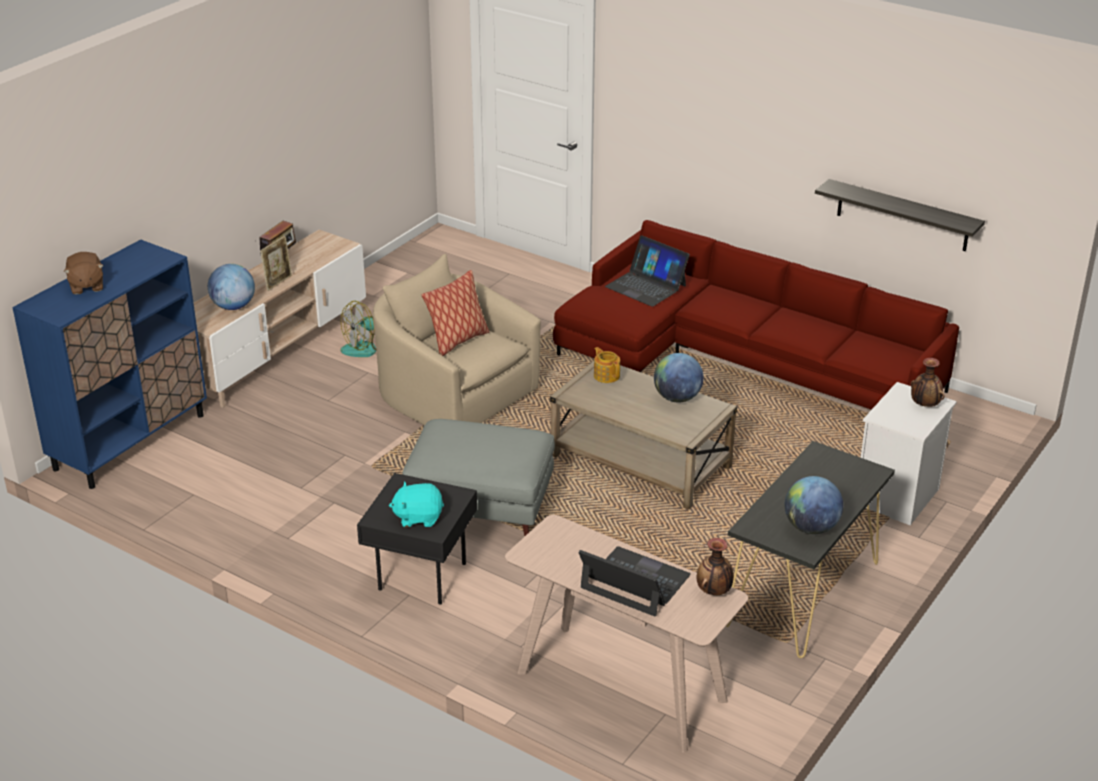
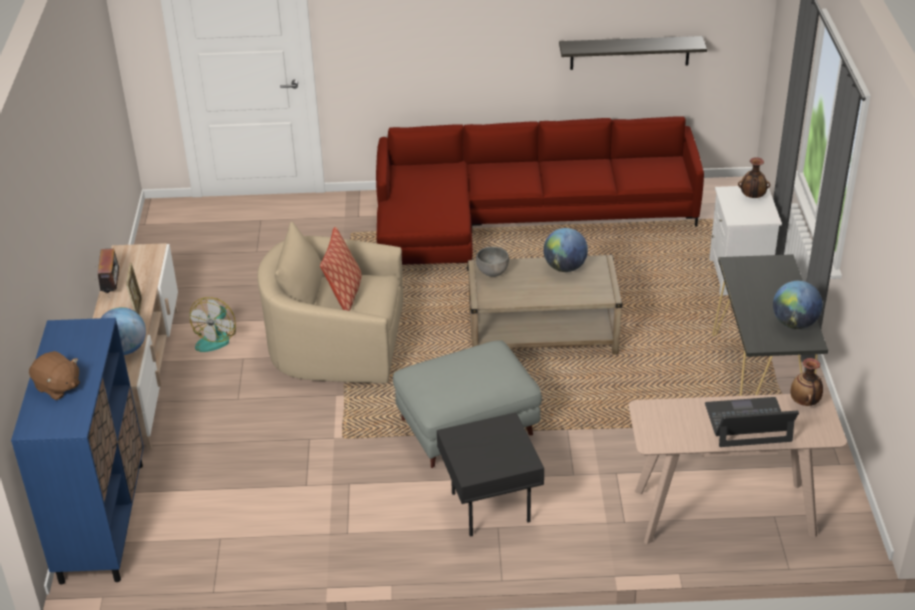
camera: 35 degrees left, 5 degrees up
turquoise plush toy [389,482,444,527] -> none
teapot [594,347,620,383] -> grey bowl [476,247,509,277]
laptop [605,235,690,307] -> none

